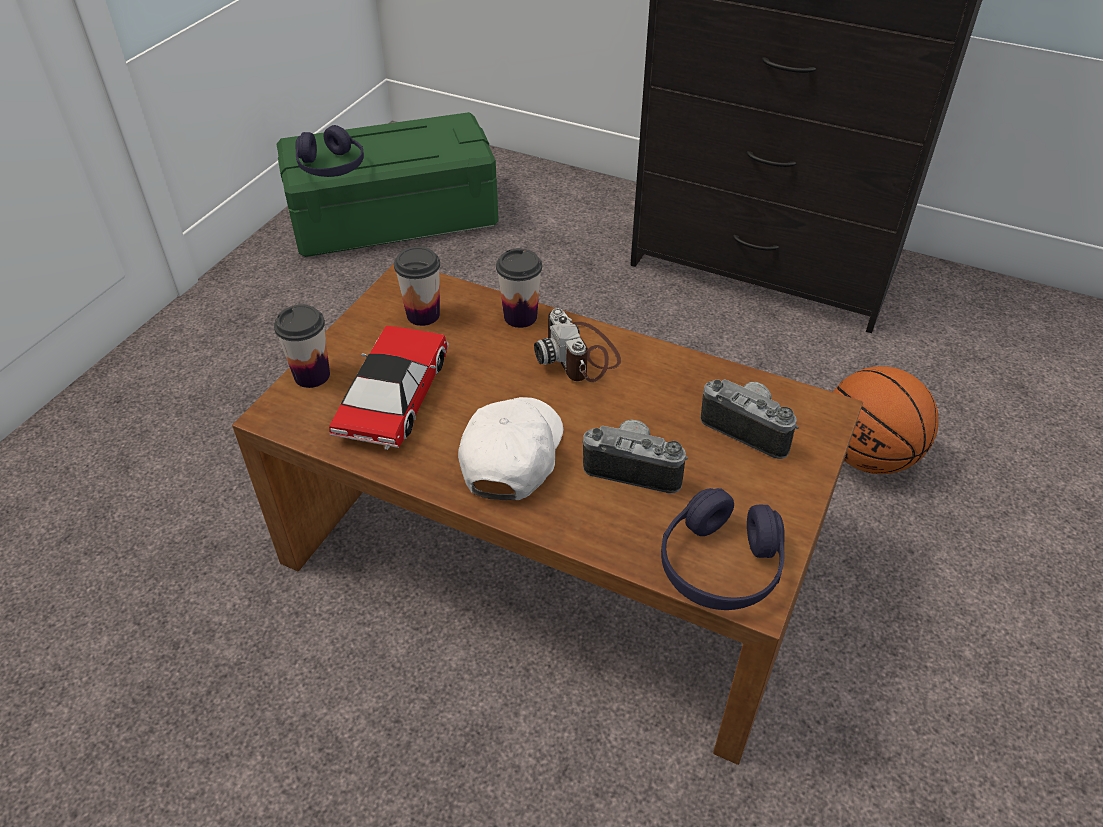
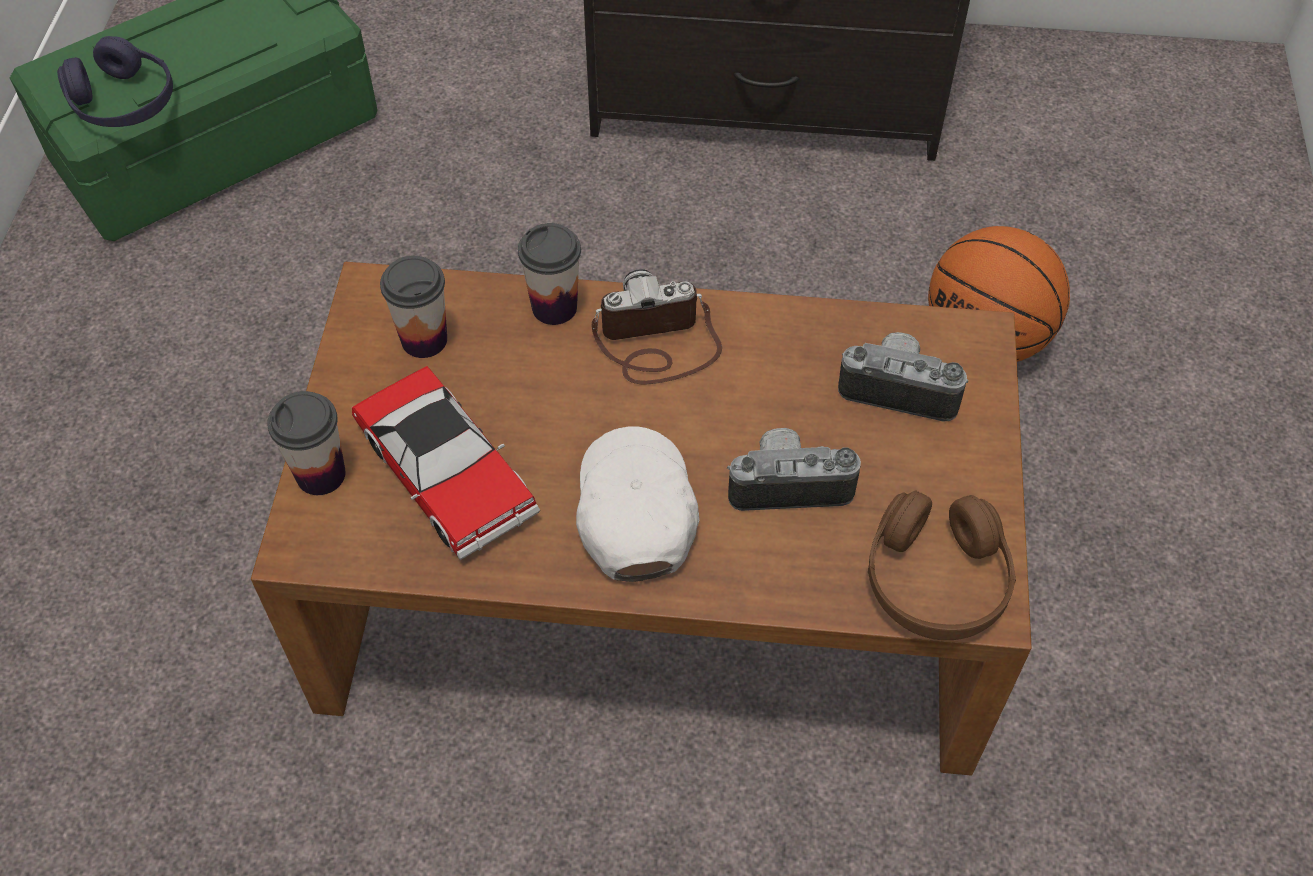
camera: 20 degrees left, 10 degrees up
toy car [329,326,449,450] -> toy car turned 150 degrees clockwise [352,366,540,560]
camera [534,308,621,382] -> camera turned 120 degrees clockwise [591,269,722,385]
purple headphones [661,488,785,610] -> brown headphones [868,490,1016,640]

